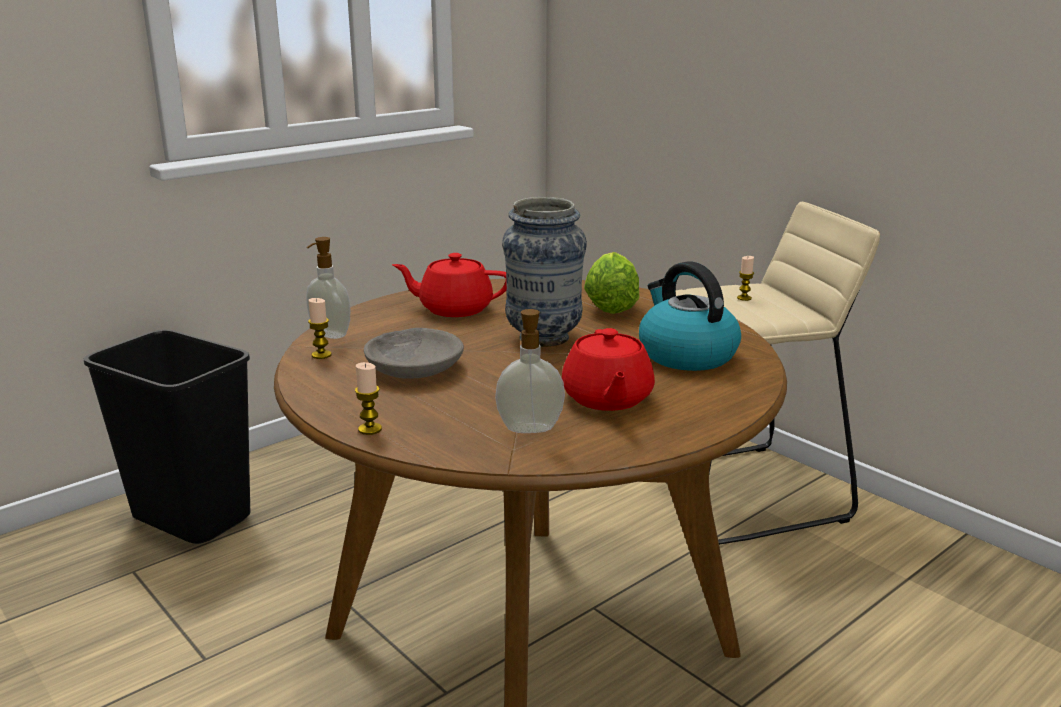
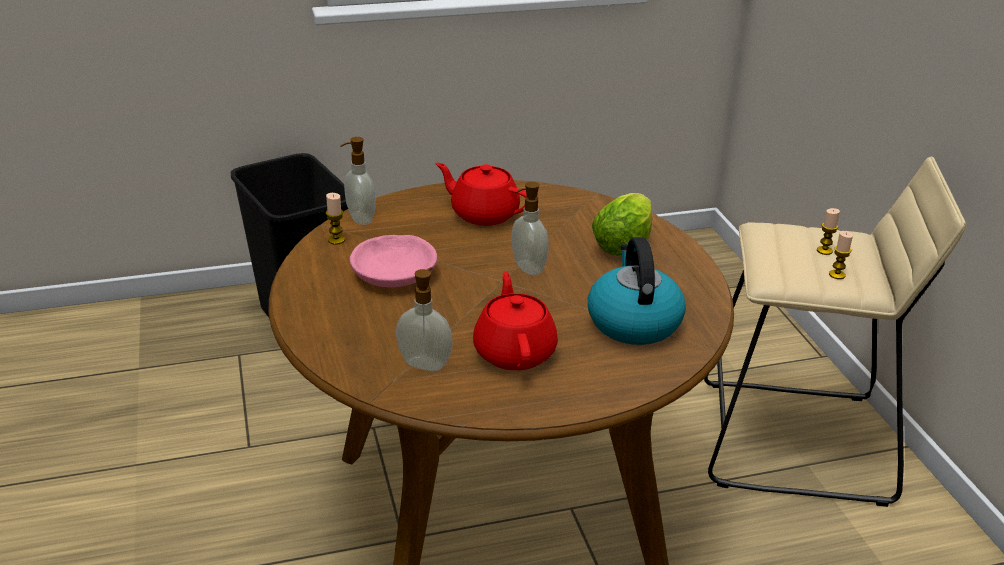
camera: 25 degrees right, 10 degrees up
candle [355,362,382,435] -> candle moved to [829,231,853,279]
grey bowl [364,328,464,379] -> pink bowl [350,235,437,287]
vase [502,197,587,347] -> soap dispenser [512,182,549,275]
red teapot [562,328,655,411] -> red teapot turned 150 degrees clockwise [473,272,558,370]

